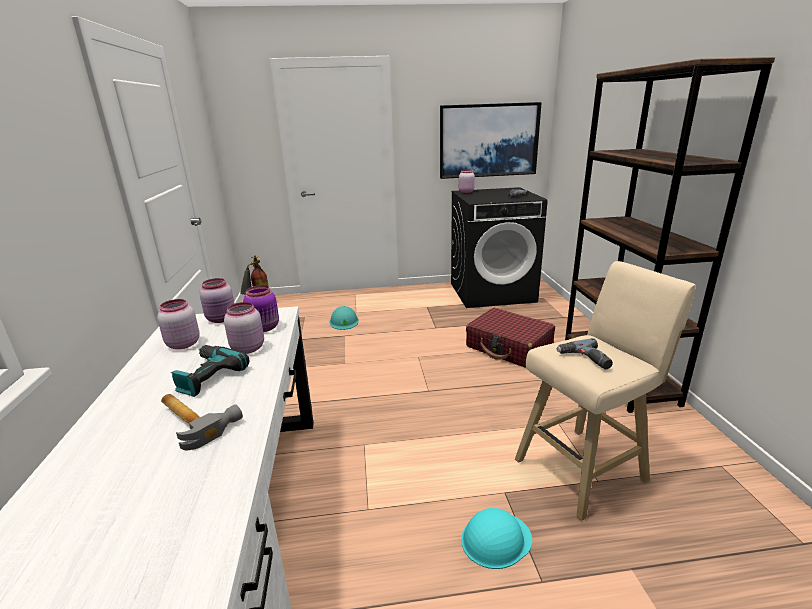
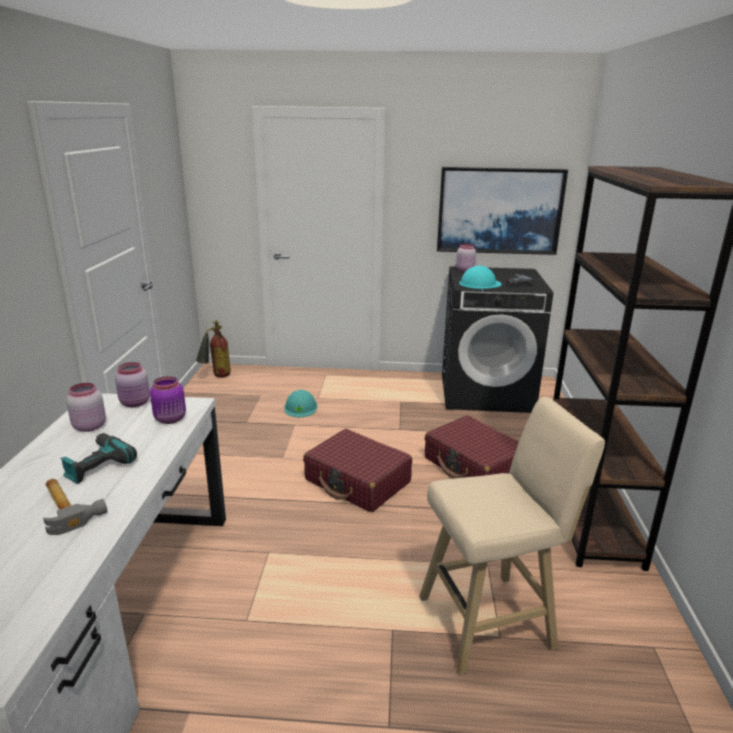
camera: 10 degrees right, 0 degrees up
pink jar [224,302,264,354] -> none
turquoise hard hat [461,508,532,569] -> turquoise hard hat moved to [459,266,502,289]
power drill [557,338,613,370] -> none
none -> red suitcase [303,429,412,512]

